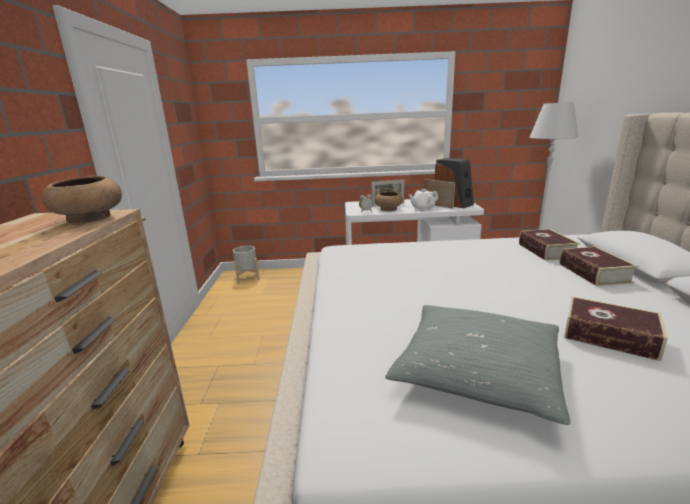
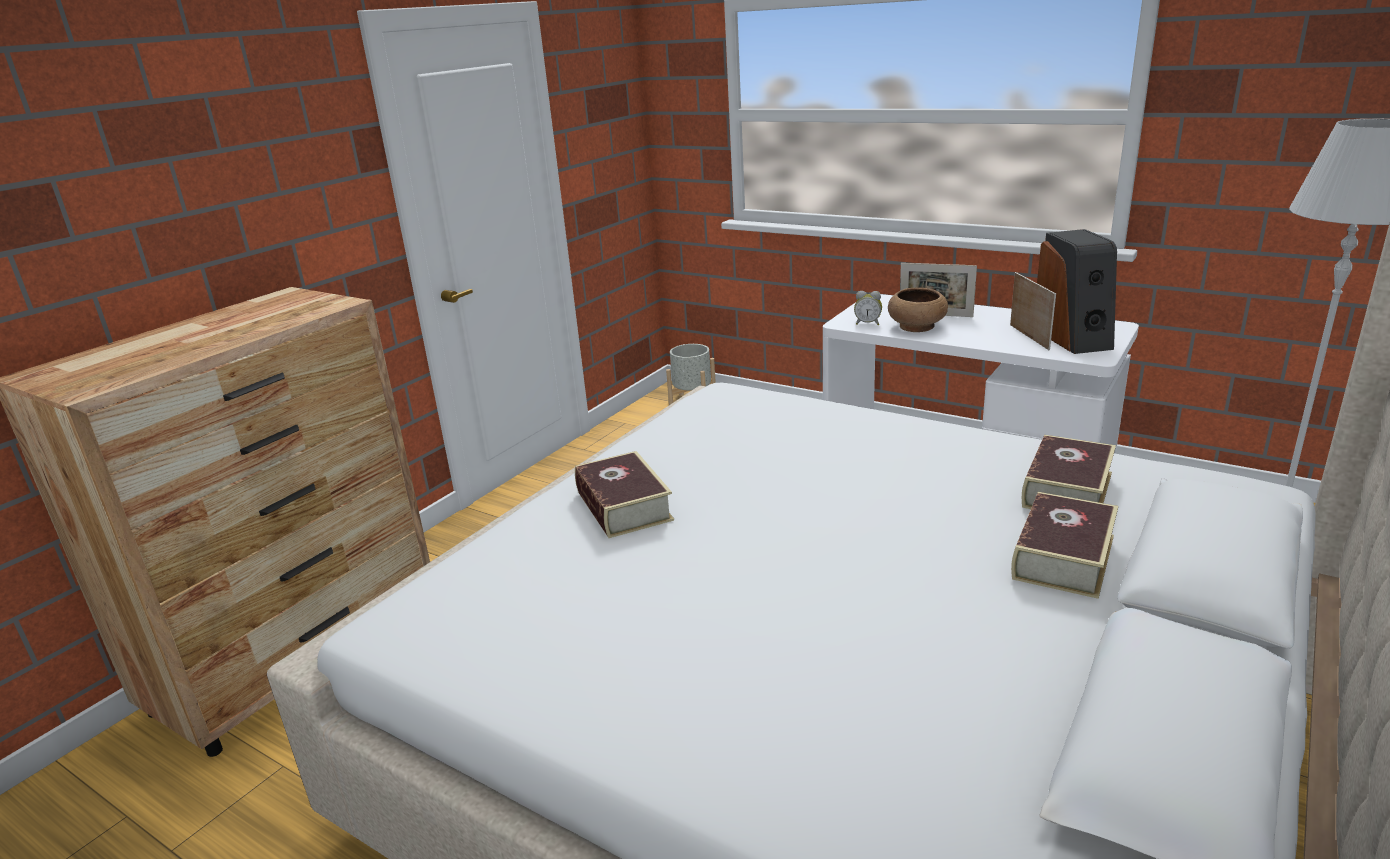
camera: 35 degrees right, 5 degrees up
brown bowl [42,176,122,223] -> none
grey pillow [385,305,570,425] -> none
white teapot [409,189,438,211] -> none
book [564,296,668,361] -> book moved to [575,451,674,538]

